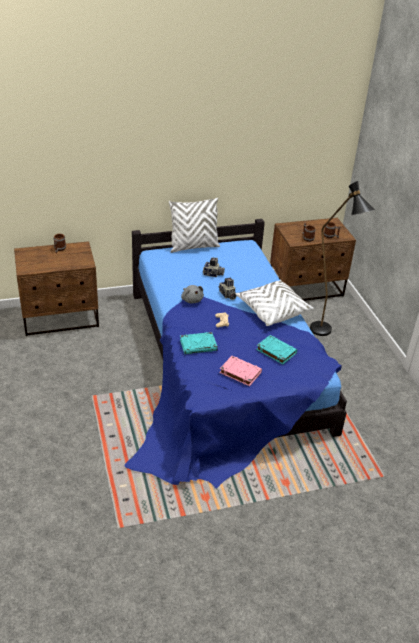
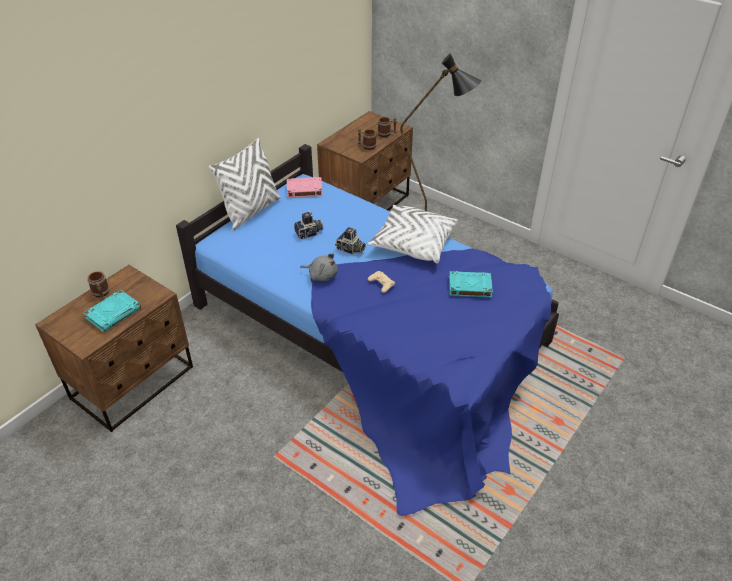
camera: 35 degrees left, 5 degrees up
turquoise book [180,332,218,354] -> turquoise book moved to [83,290,141,333]
pink book [219,356,262,386] -> pink book moved to [287,177,323,198]

